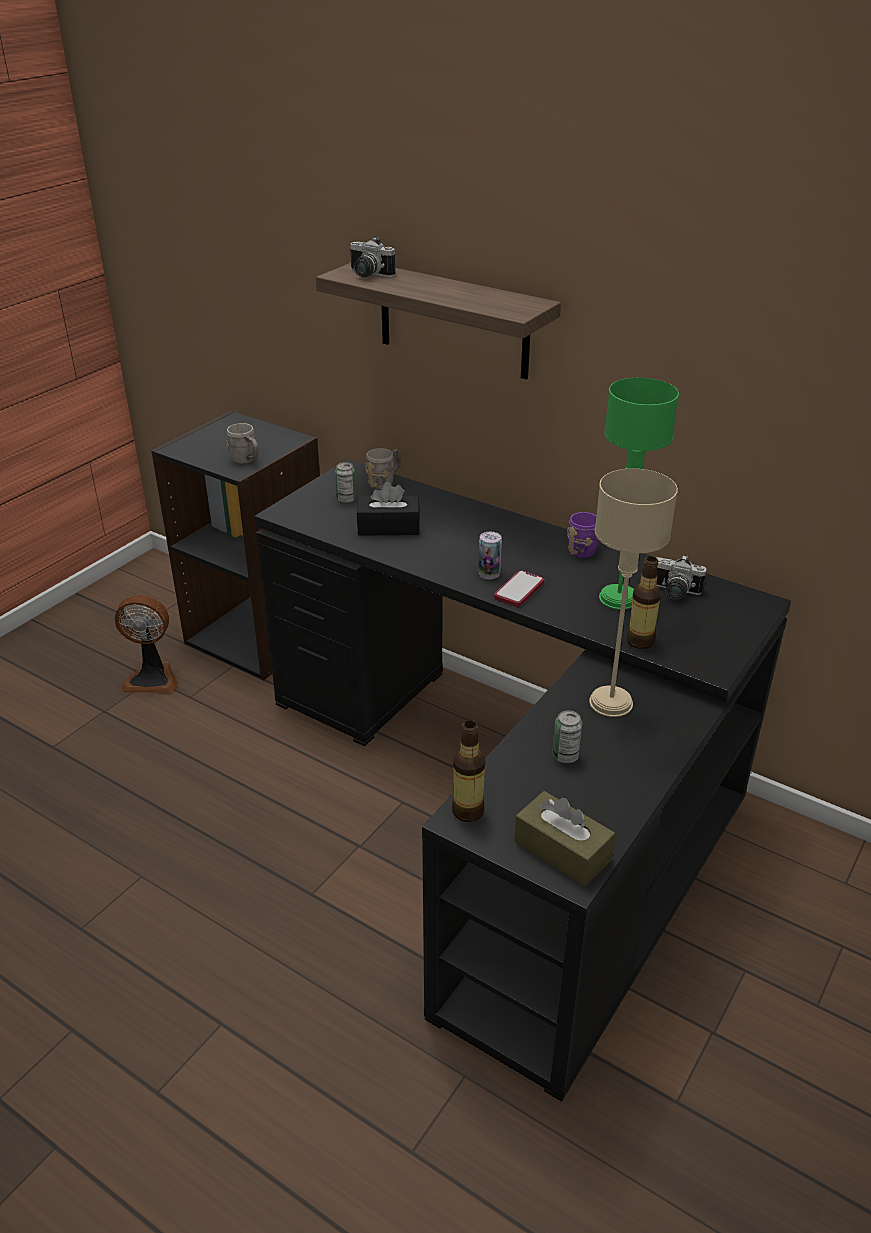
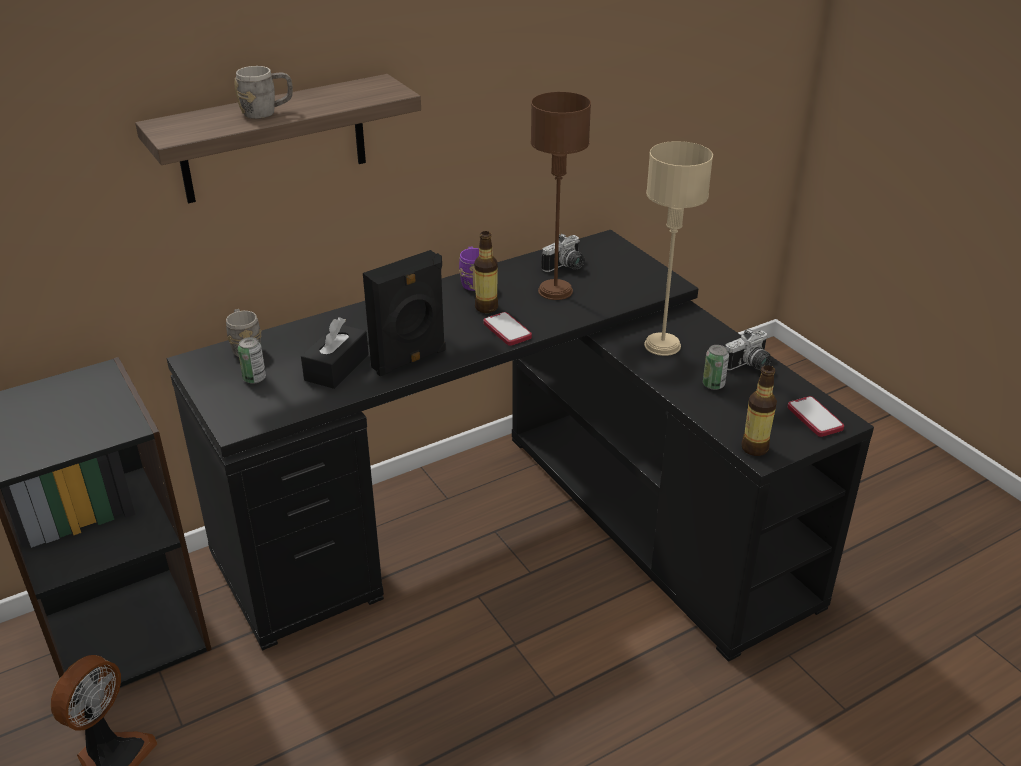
camera: 65 degrees left, 0 degrees up
grey mug [226,423,259,464] -> grey mug moved to [234,66,293,119]
camera [349,237,395,278] -> camera moved to [725,329,772,371]
can [478,532,502,579] -> none
brown tissue box [514,791,616,886] -> phone [787,396,844,437]
green table lamp [599,378,679,610] -> brown table lamp [531,92,591,300]
bottle [627,556,661,649] -> bottle moved to [474,231,498,313]
none -> black speaker [363,250,446,376]

